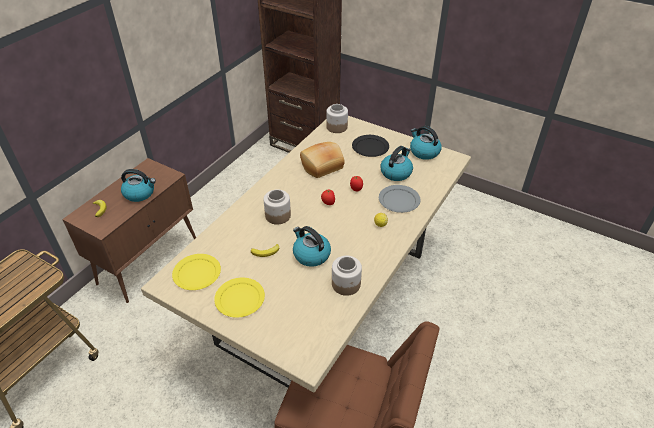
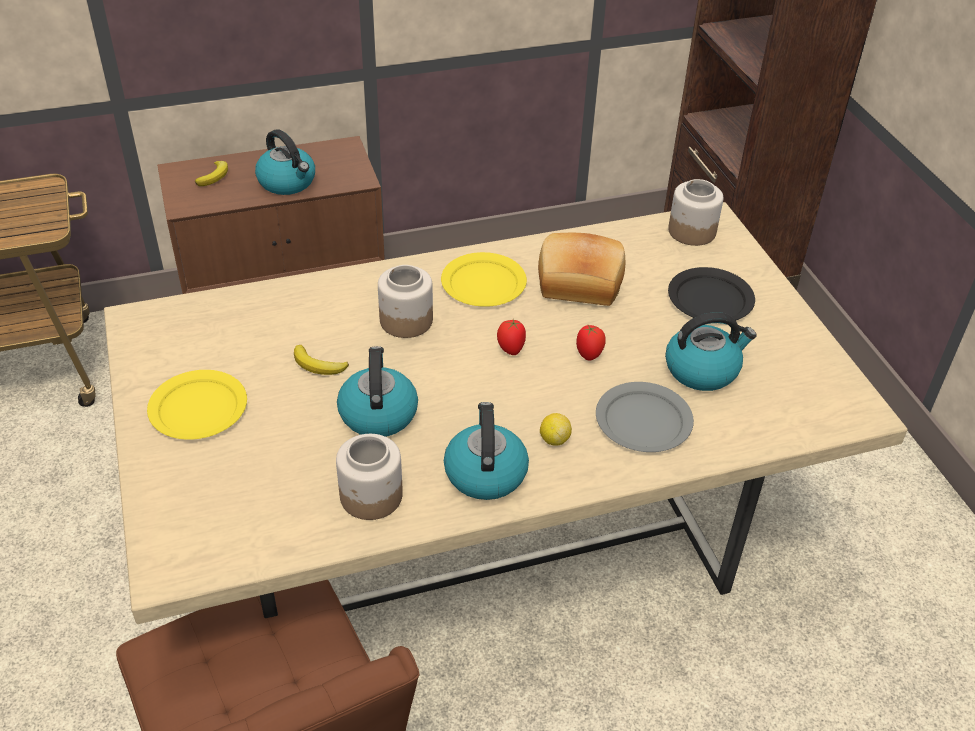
camera: 40 degrees right, 0 degrees up
yellow plate [172,254,221,290] -> yellow plate moved to [441,252,527,307]
kettle [410,126,442,160] -> kettle moved to [444,402,529,500]

